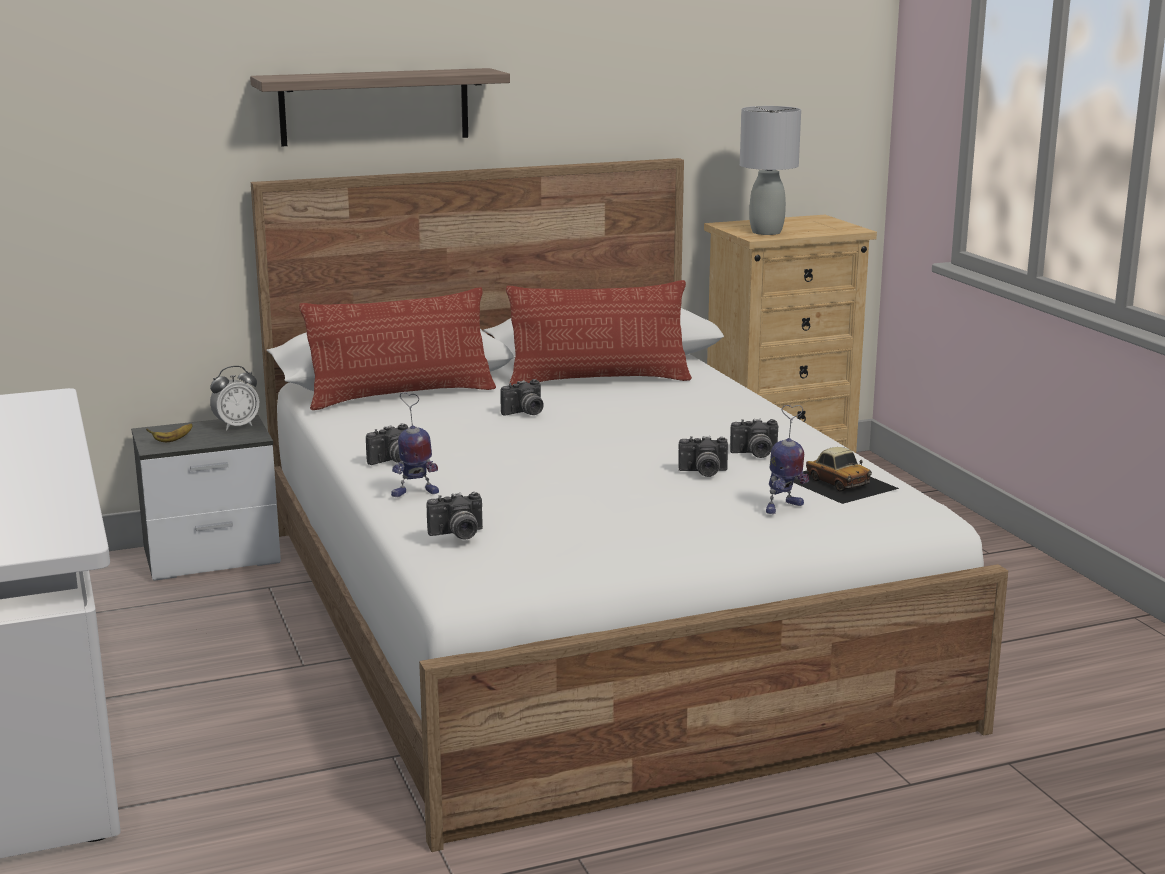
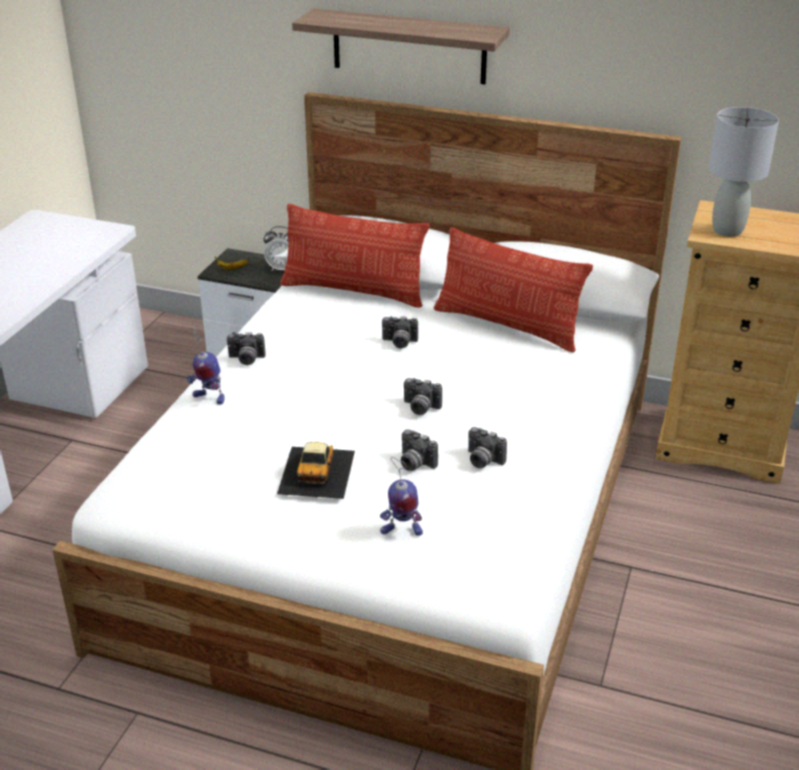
camera: 40 degrees right, 15 degrees up
camera [427,492,483,539] -> camera moved to [404,378,442,415]
toy car [793,447,900,504] -> toy car moved to [277,442,355,499]

